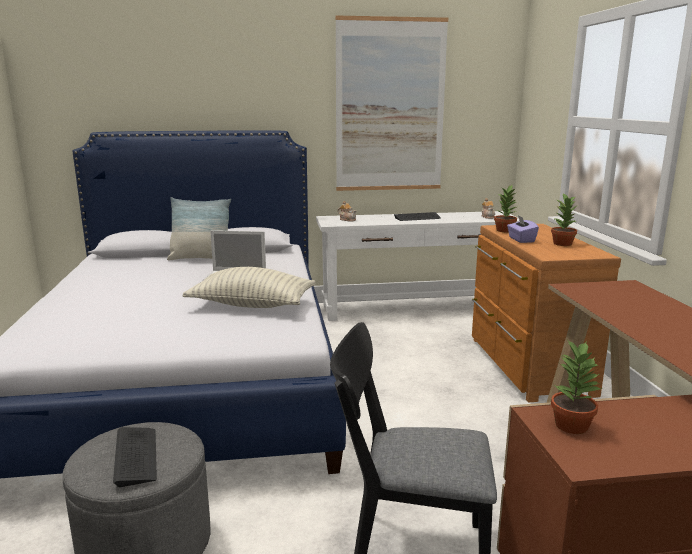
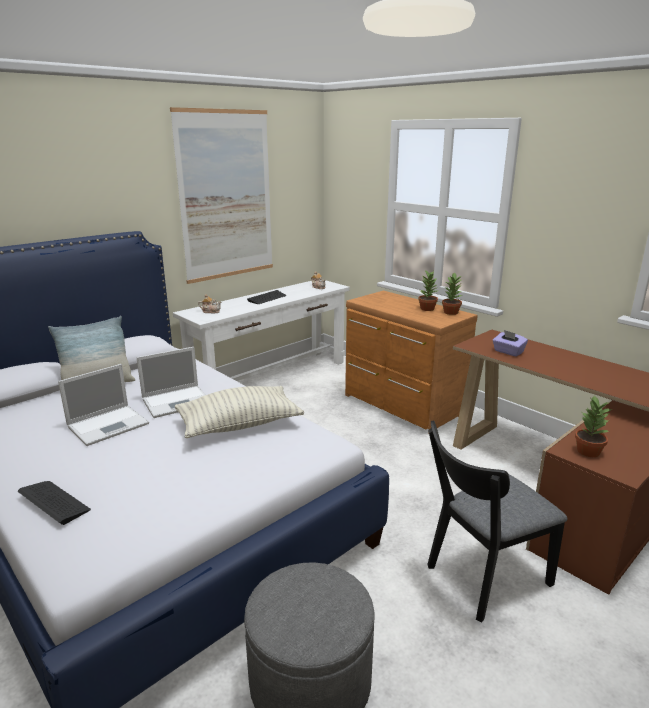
camera: 35 degrees left, 5 degrees up
keyboard [113,427,157,487] -> keyboard moved to [18,481,91,525]
potted plant [494,185,517,232] -> potted plant moved to [442,272,462,315]
purple tissue box [507,215,539,243] -> purple tissue box moved to [493,330,528,356]
none -> laptop [58,364,149,446]

